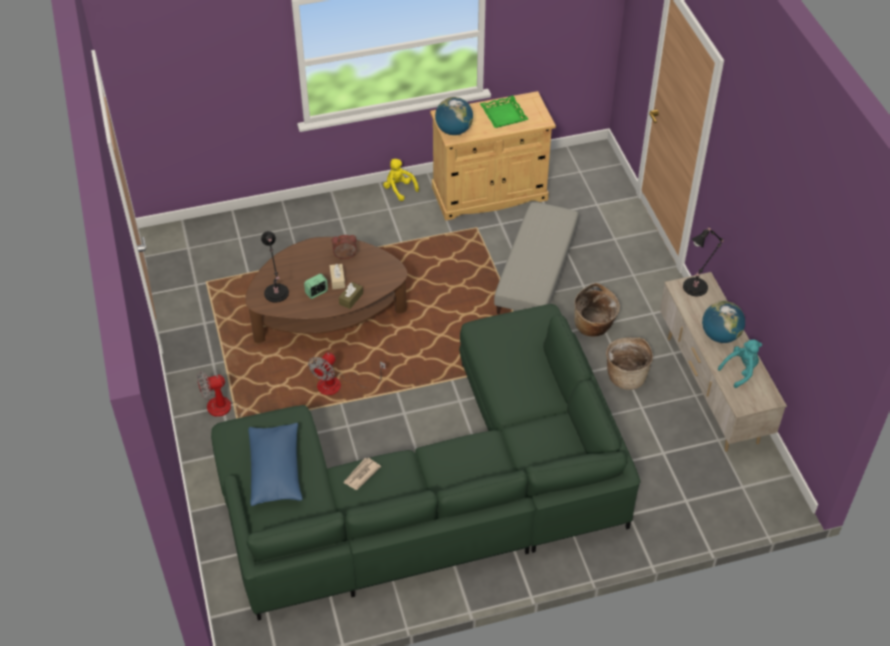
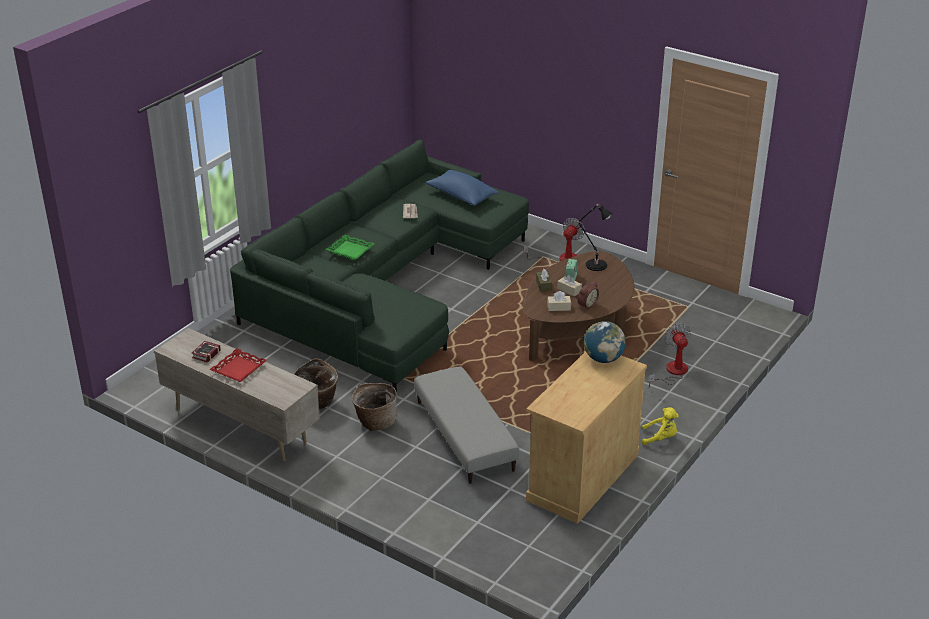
camera: 140 degrees right, 15 degrees down
fan [308,352,386,395] -> fan moved to [649,323,691,387]
green tray [480,96,528,128] -> green tray moved to [326,235,375,260]
black table lamp [683,226,724,296] -> none
globe [702,301,745,343] -> red tray [210,348,267,382]
turquoise plush toy [718,339,762,388] -> book [191,341,221,363]
none -> beige tissue box [547,291,571,311]

